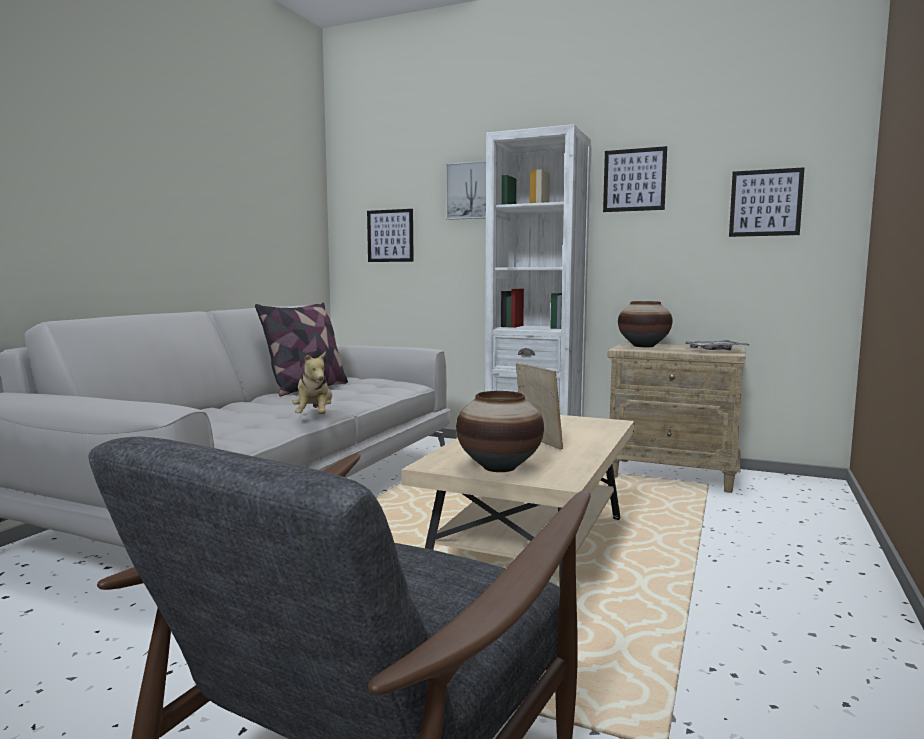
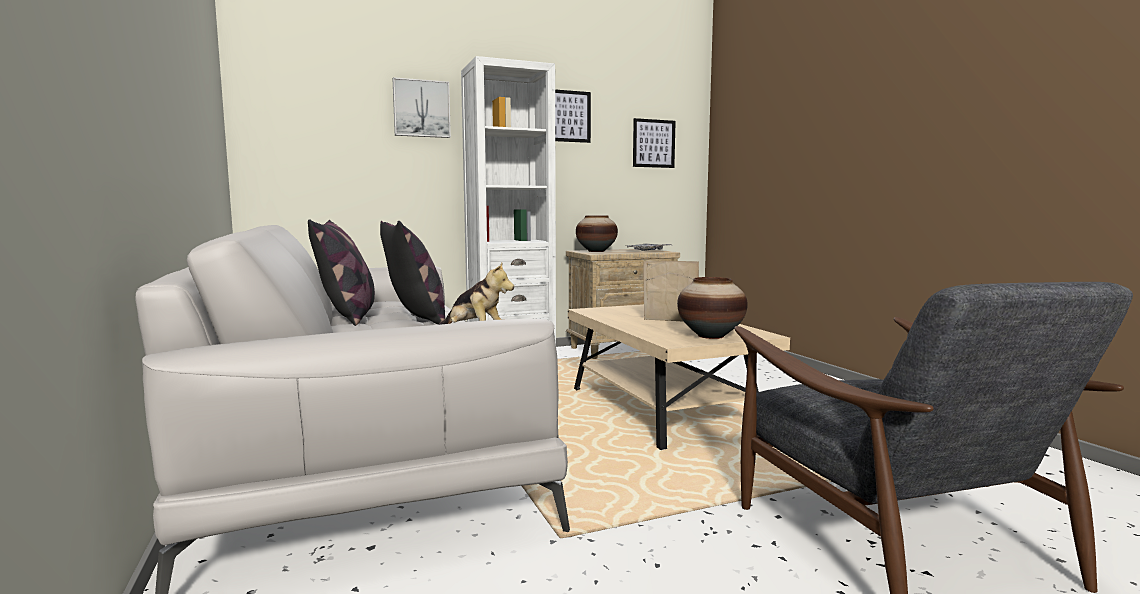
camera: 45 degrees left, 0 degrees up
picture [367,209,414,262] -> none
none -> pillow [380,221,445,324]

